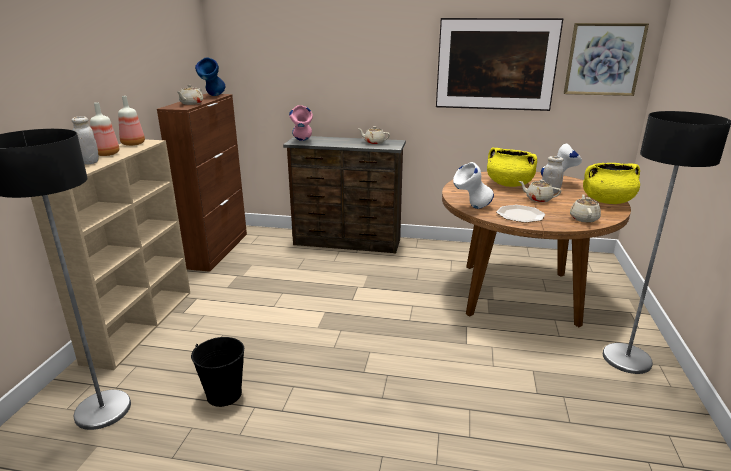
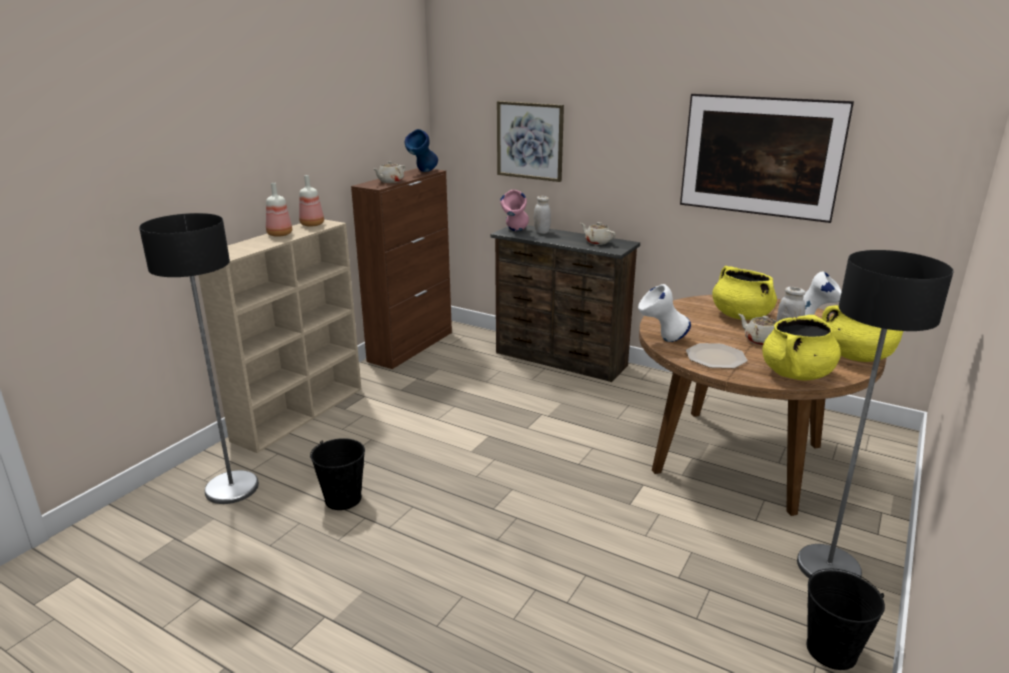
camera: 20 degrees right, 0 degrees up
white jar [72,116,99,164] -> white jar moved to [534,196,551,234]
picture [564,23,649,96] -> picture moved to [497,101,564,182]
beige teapot [570,194,601,223] -> yellow cooking pot [762,315,841,380]
none -> black bucket [807,569,885,670]

